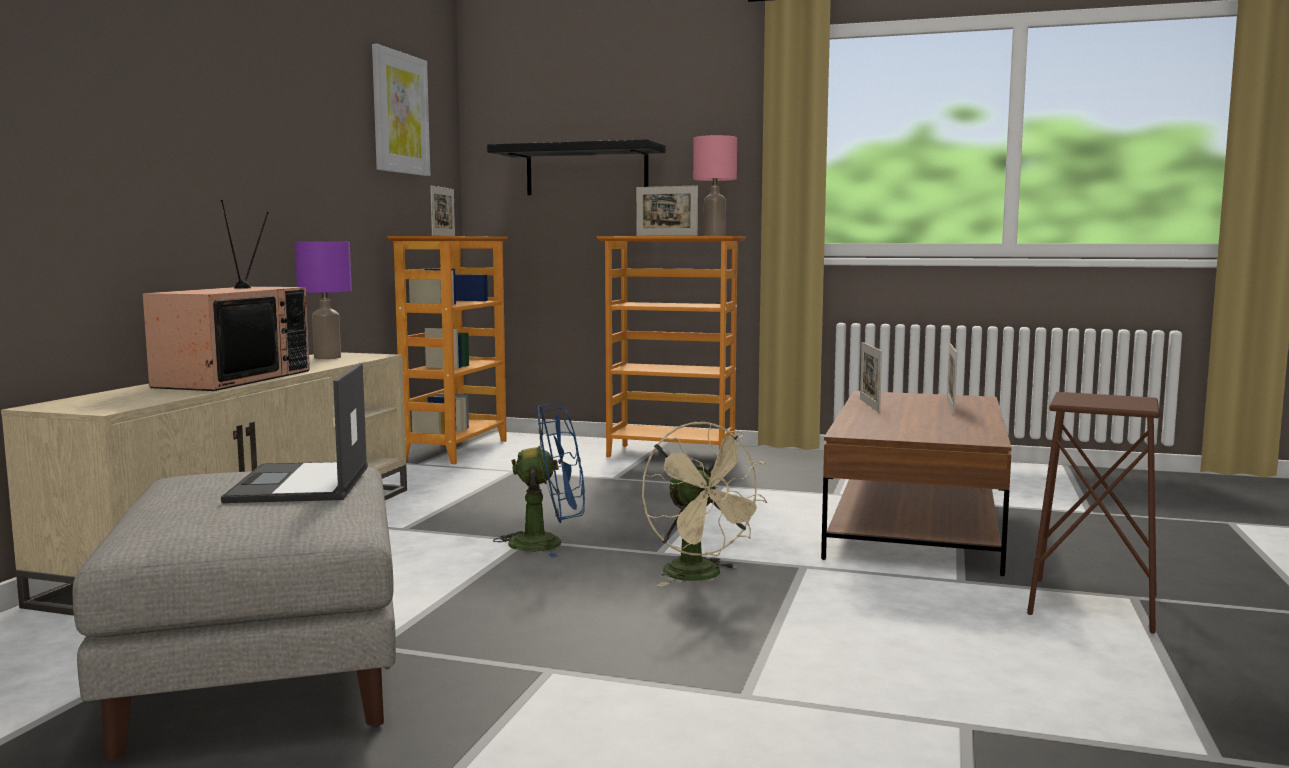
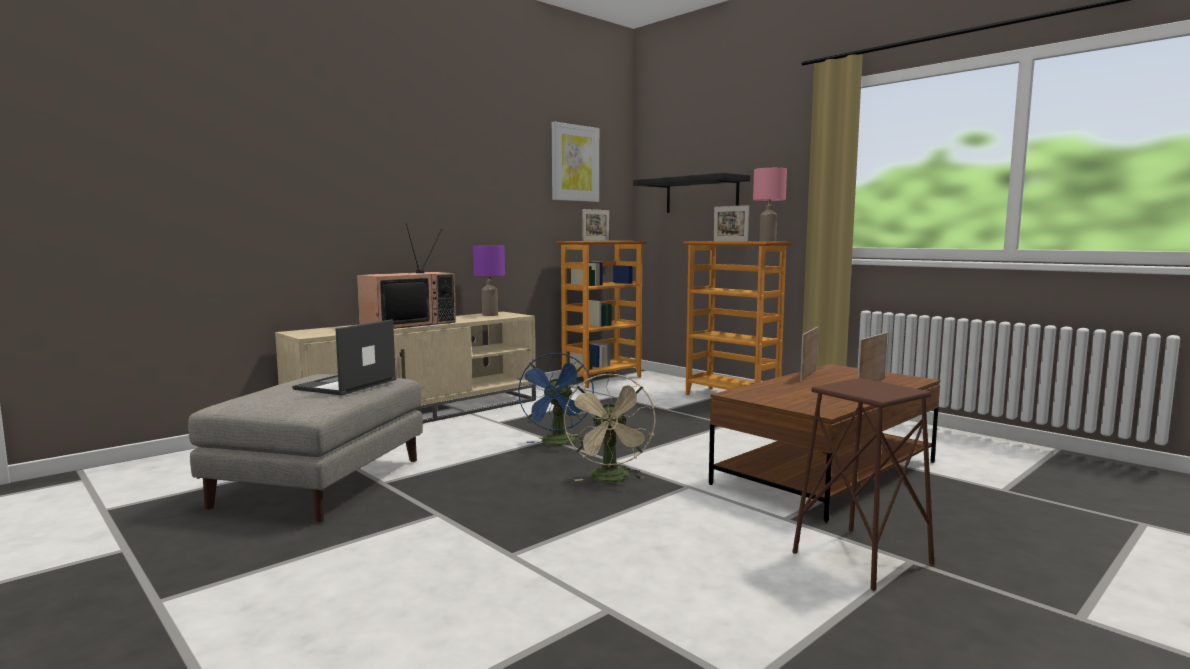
camera: 30 degrees right, 0 degrees up
blue fan [493,402,585,558] -> blue fan turned 75 degrees clockwise [516,352,594,445]

